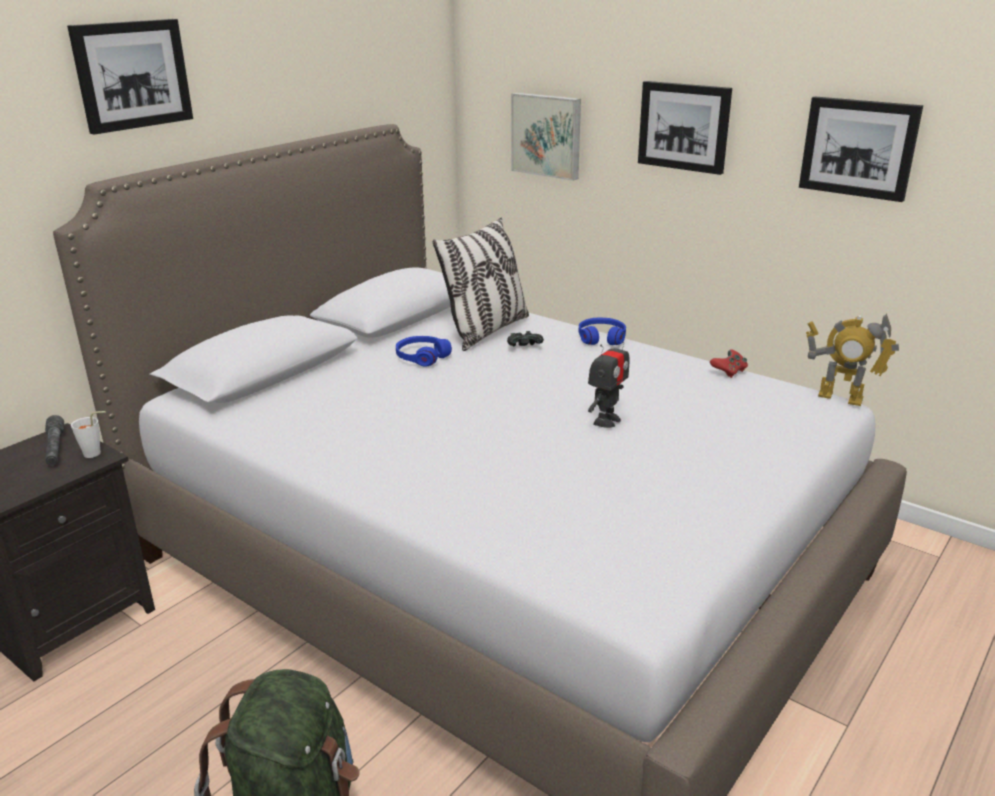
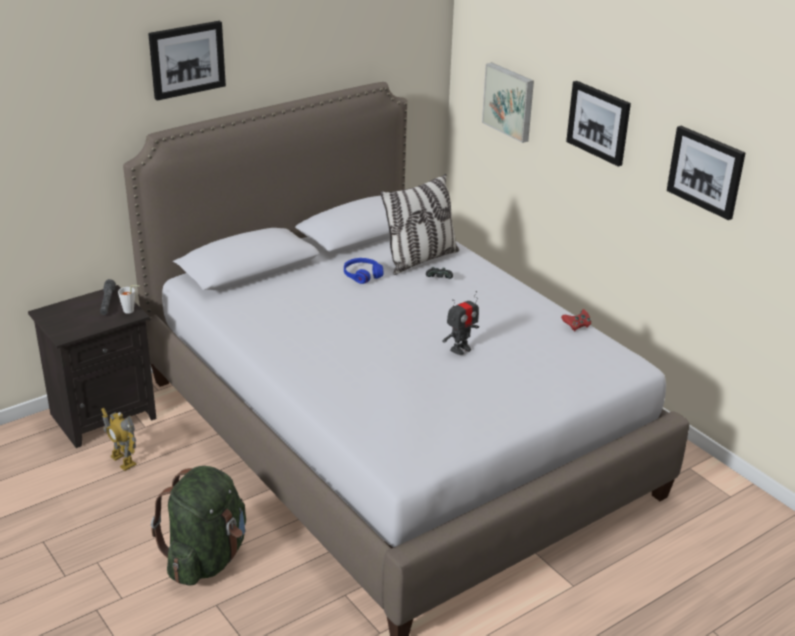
camera: 15 degrees right, 5 degrees up
blue headphones [579,318,626,345] -> none
toy robot [806,313,899,406] -> toy robot moved to [101,408,137,471]

